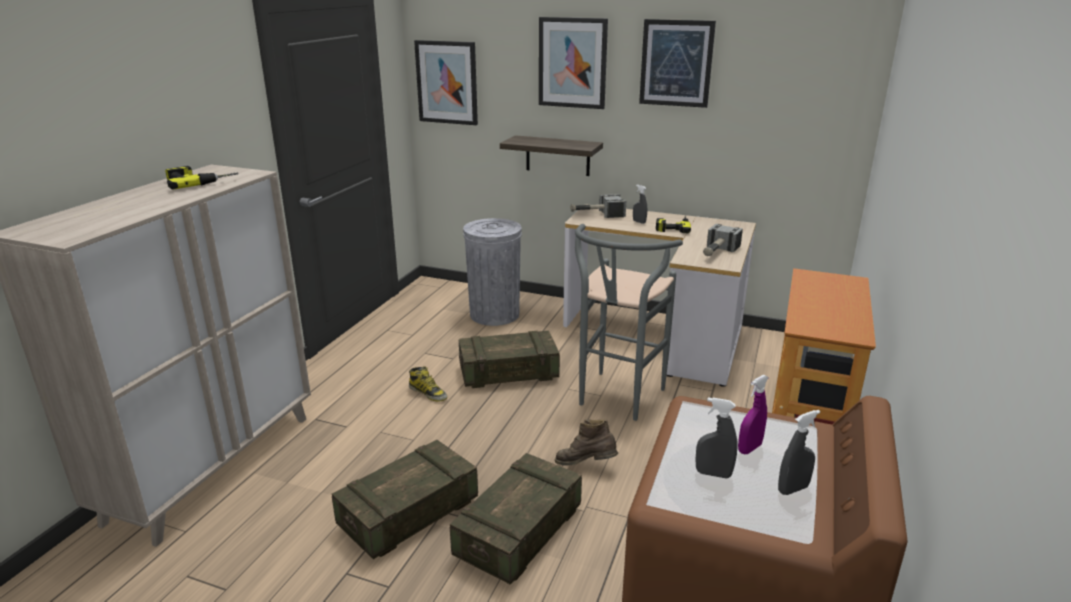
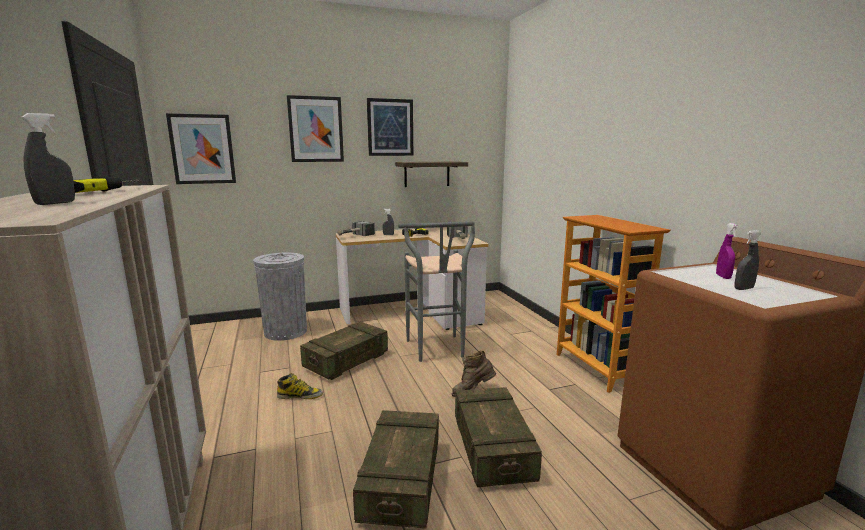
camera: 40 degrees left, 10 degrees down
shelf [500,135,603,176] -> shelf moved to [395,161,468,187]
grey spray bottle [778,410,820,495] -> grey spray bottle moved to [21,113,75,205]

